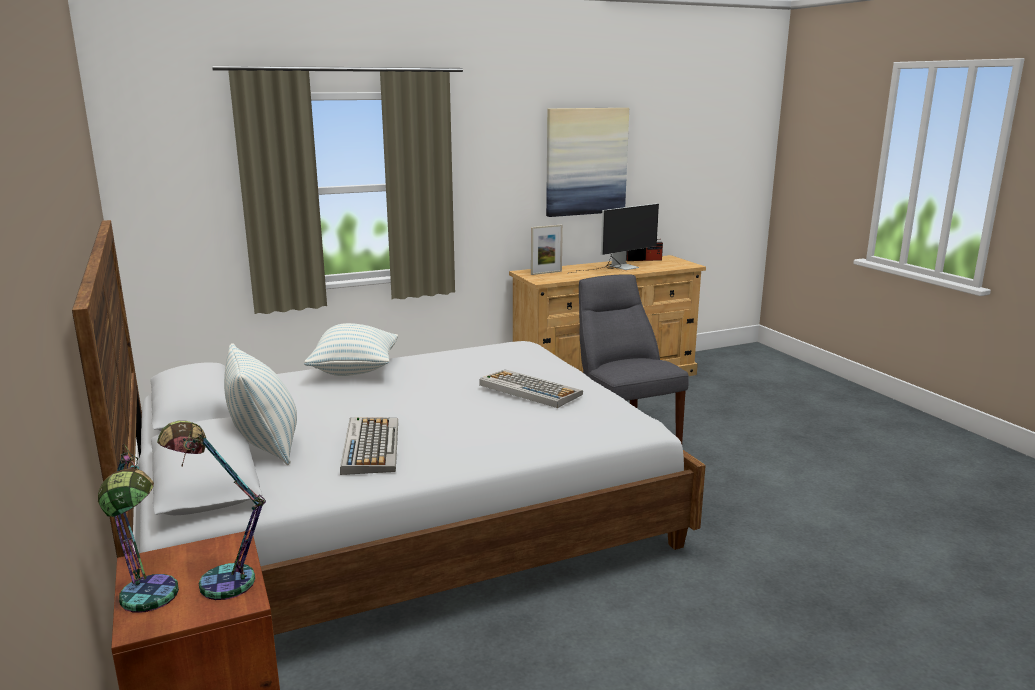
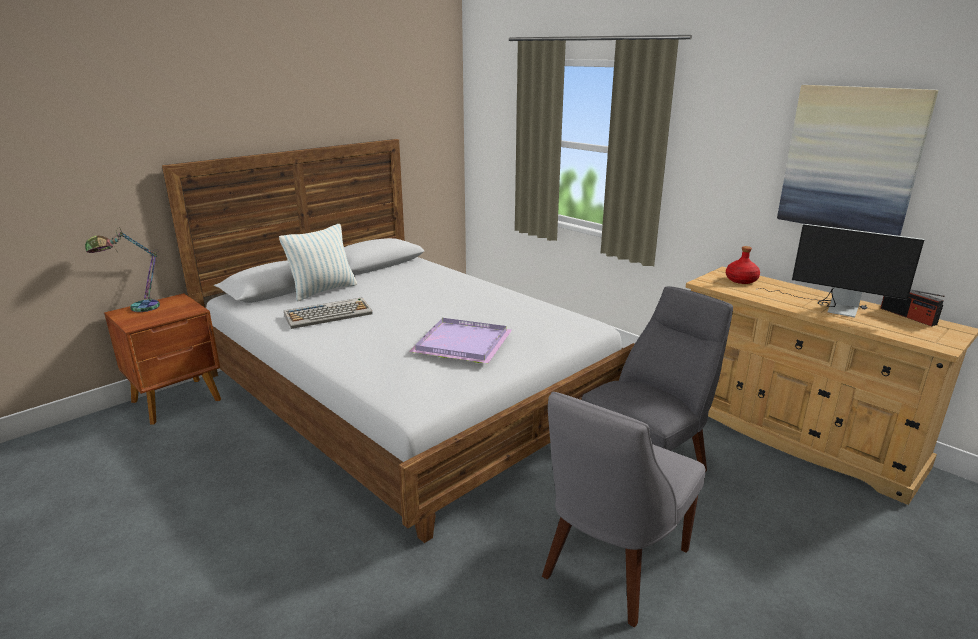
camera: 70 degrees right, 5 degrees up
table lamp [157,420,266,600] -> none
pillow [304,323,398,376] -> none
keyboard [479,369,583,408] -> purple tray [409,318,512,363]
picture frame [531,225,563,275] -> red bottle [726,246,760,284]
none -> grey chair [542,392,706,627]

